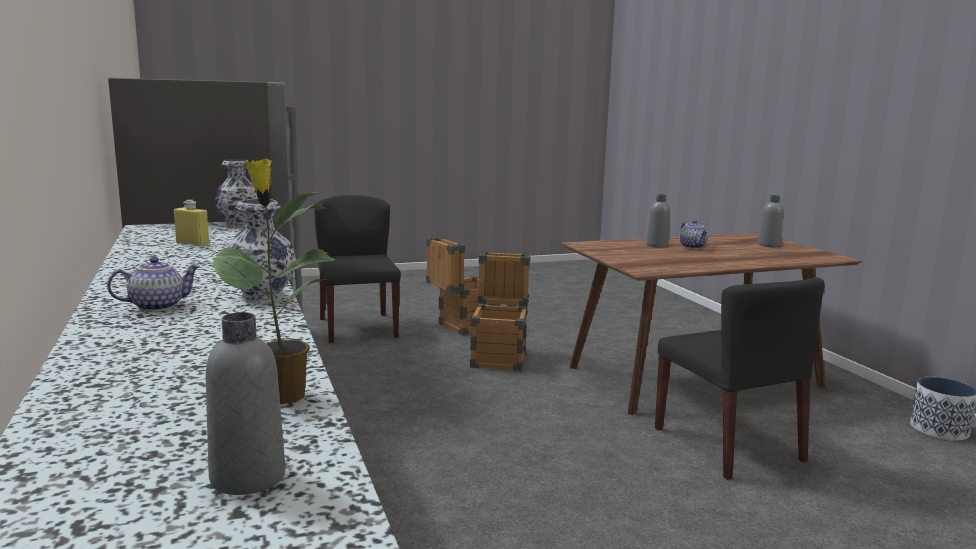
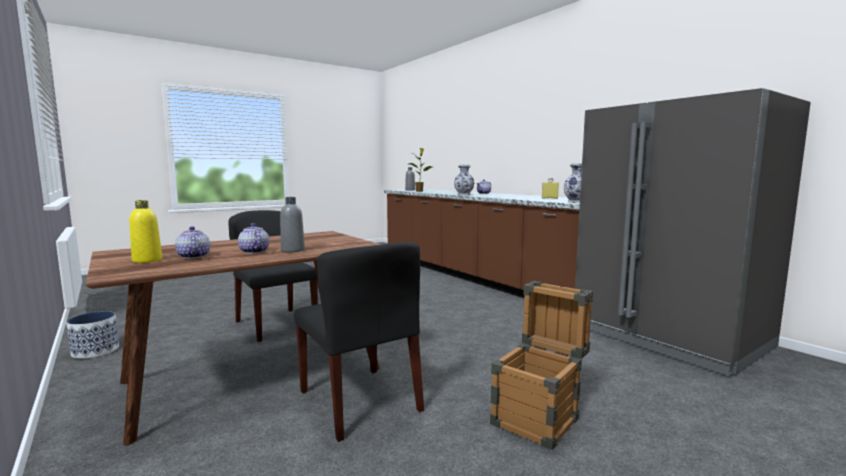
camera: 165 degrees right, 5 degrees down
black chair [314,195,401,343] -> black chair moved to [294,242,424,442]
crate [470,251,531,371] -> none
grey bottle [758,195,784,247] -> yellow bottle [129,200,162,263]
none -> teapot [175,226,210,259]

